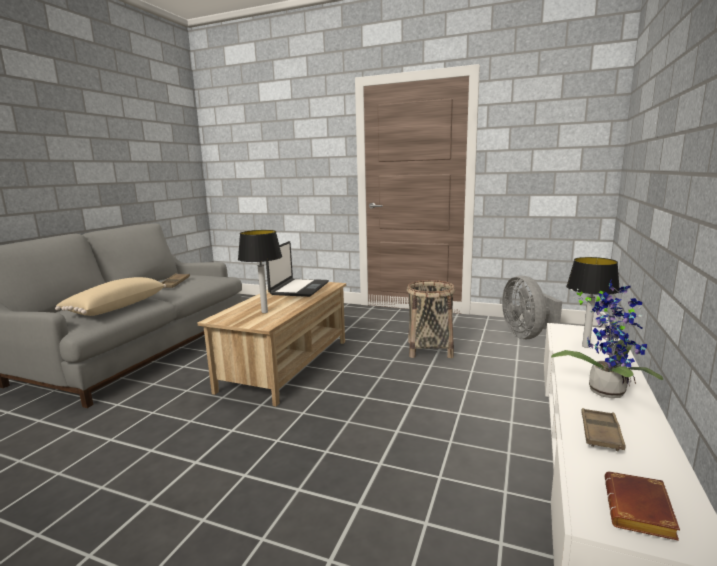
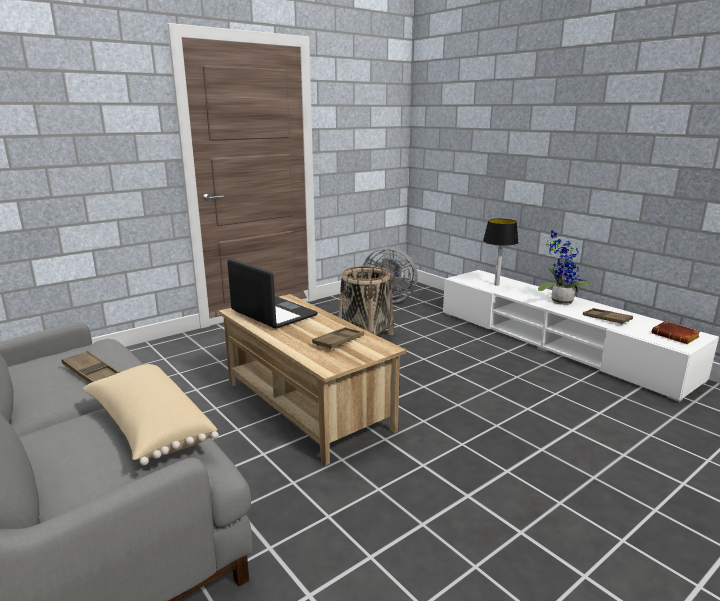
camera: 60 degrees left, 5 degrees up
table lamp [238,230,282,313] -> brown tray [312,327,364,350]

